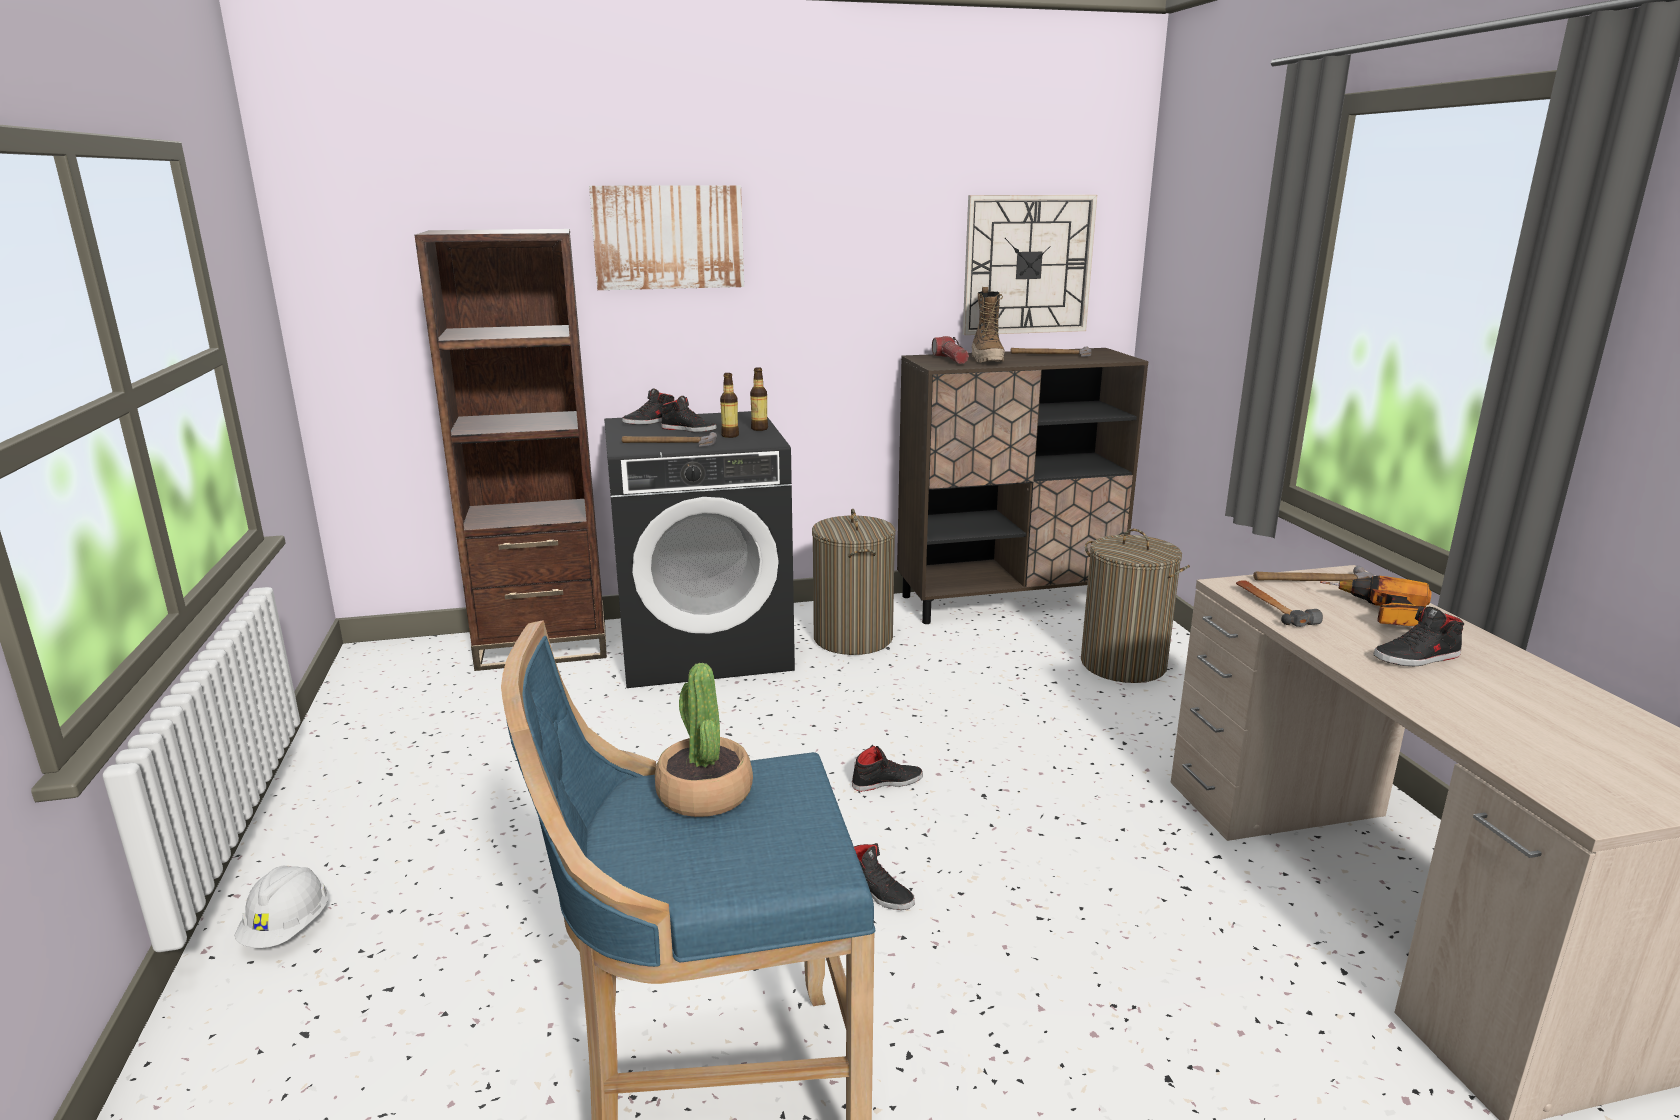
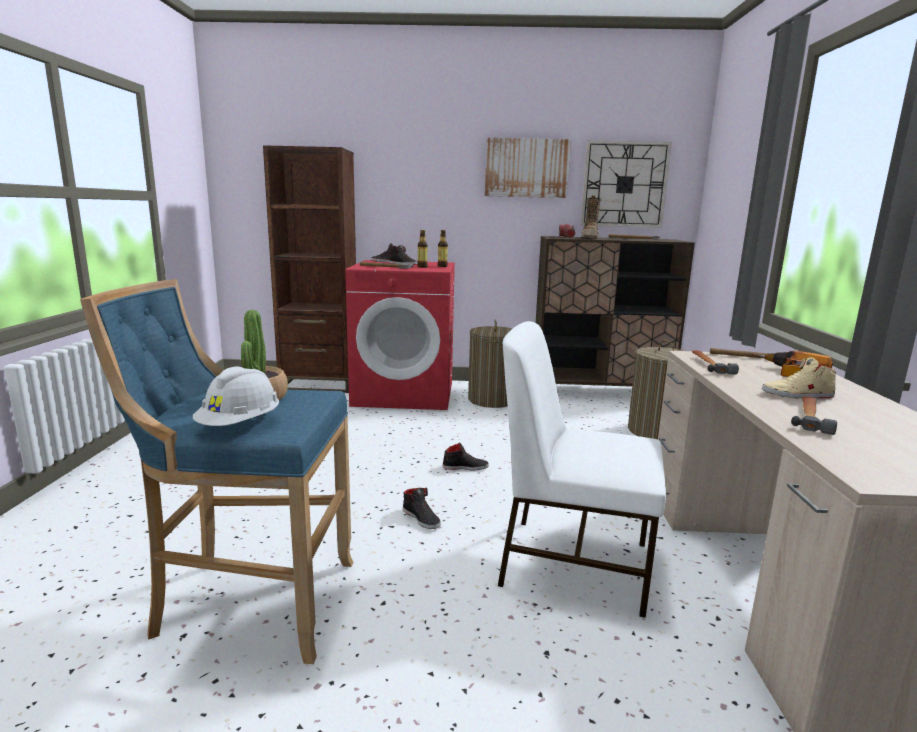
camera: 15 degrees right, 5 degrees down
white hard hat [235,866,329,948] -> white hard hat moved to [193,367,279,426]
picture [589,185,744,290] -> picture moved to [485,138,571,198]
black washing machine [604,411,795,688] -> red washing machine [345,260,455,410]
black shoe [1374,606,1464,666] -> beige shoe [762,357,837,399]
none -> white chair [498,321,666,618]
none -> hammer [791,396,837,435]

